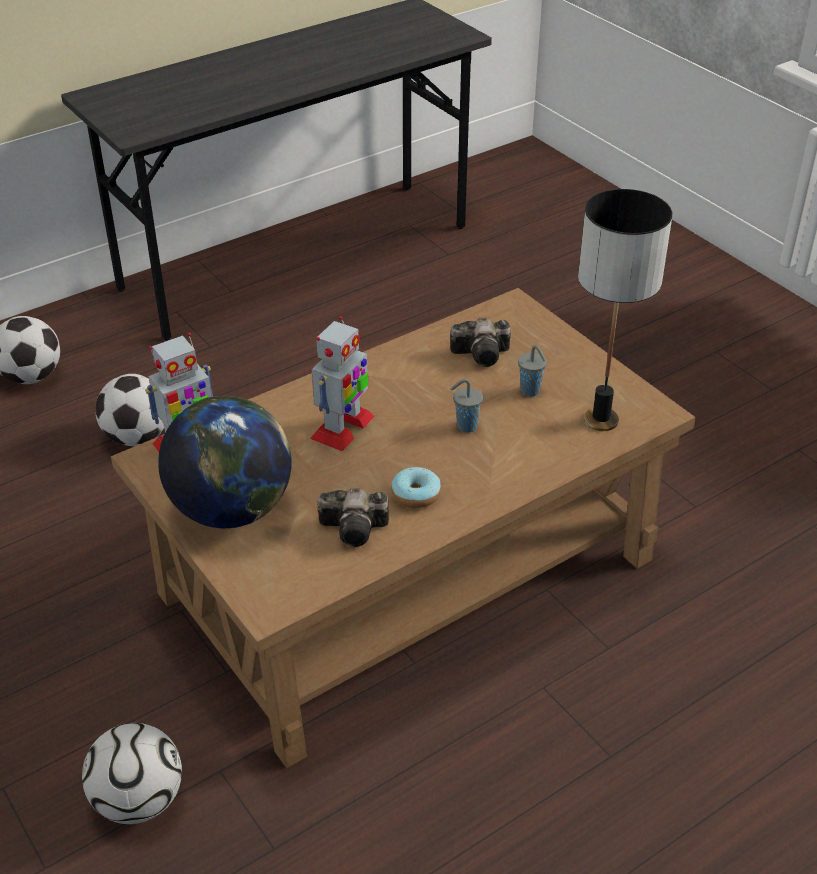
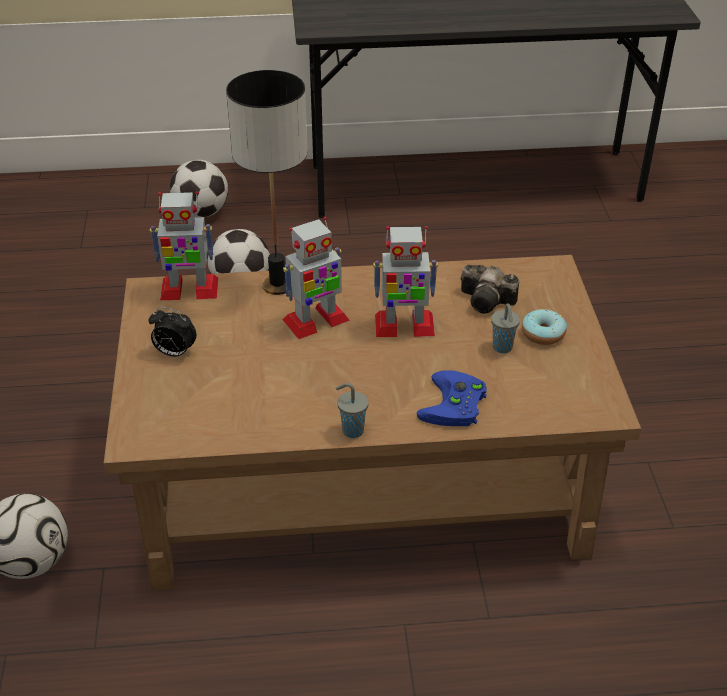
camera: 30 degrees right, 0 degrees up
globe [158,396,292,529] -> alarm clock [149,307,197,357]
camera [317,488,389,547] -> none
donut [391,467,441,508] -> donut moved to [522,309,567,345]
grey cup [450,379,483,432] -> grey cup moved to [336,383,369,438]
table lamp [578,189,672,431] -> table lamp moved to [226,70,308,295]
none -> toy robot [373,226,438,337]
none -> blue game controller [417,370,487,426]

